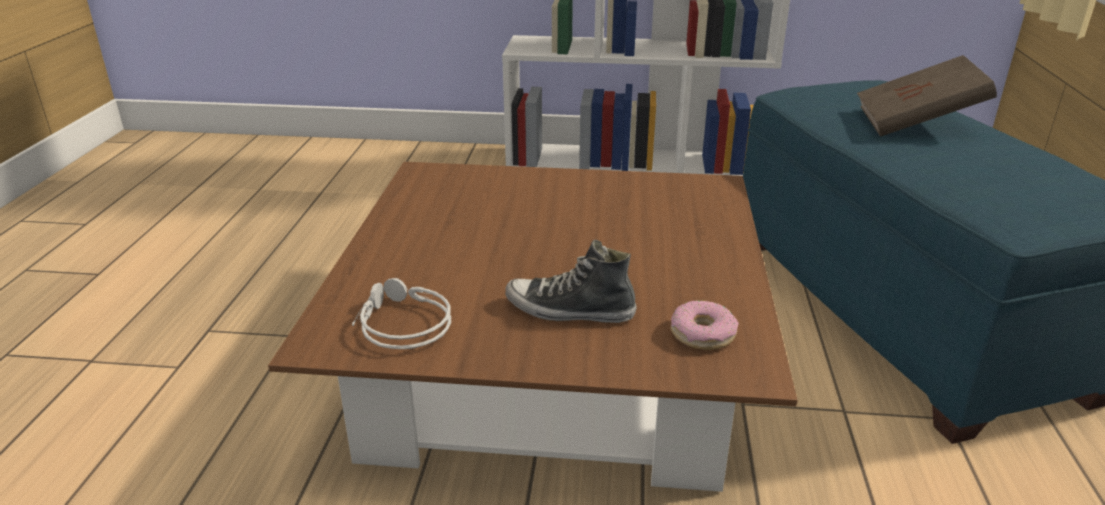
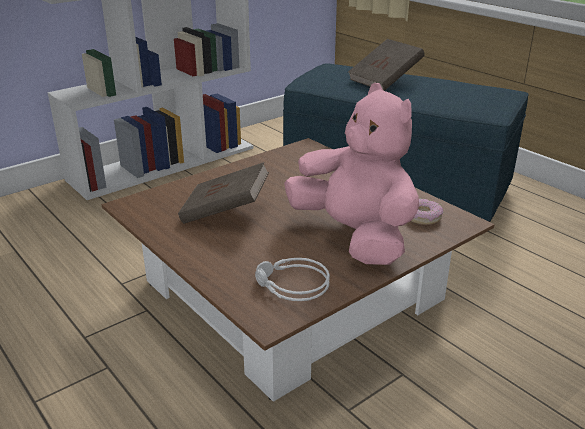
camera: 45 degrees left, 0 degrees up
shoe [505,240,636,323] -> pink plush toy [284,83,419,265]
none -> brown book [178,162,269,224]

